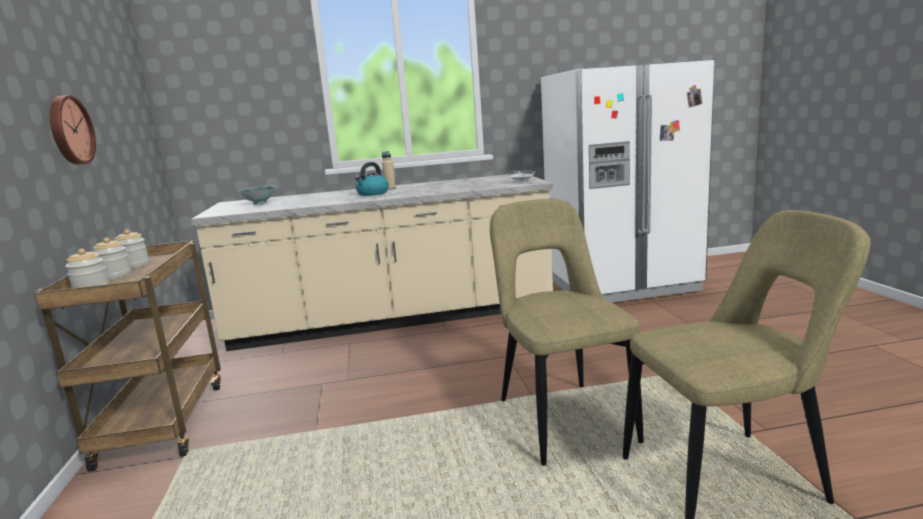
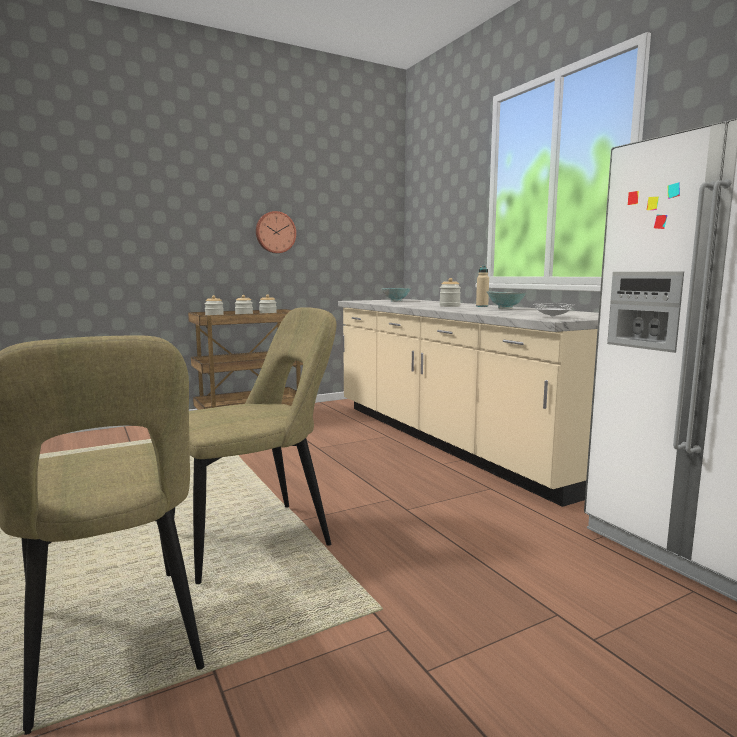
camera: 70 degrees right, 5 degrees down
kettle [355,162,389,196] -> jar [439,278,461,307]
none -> bowl [487,291,527,309]

